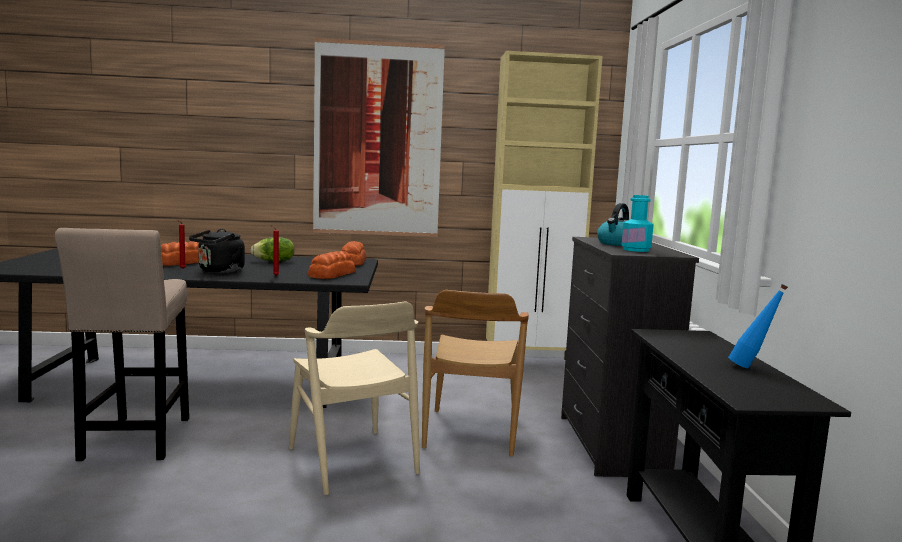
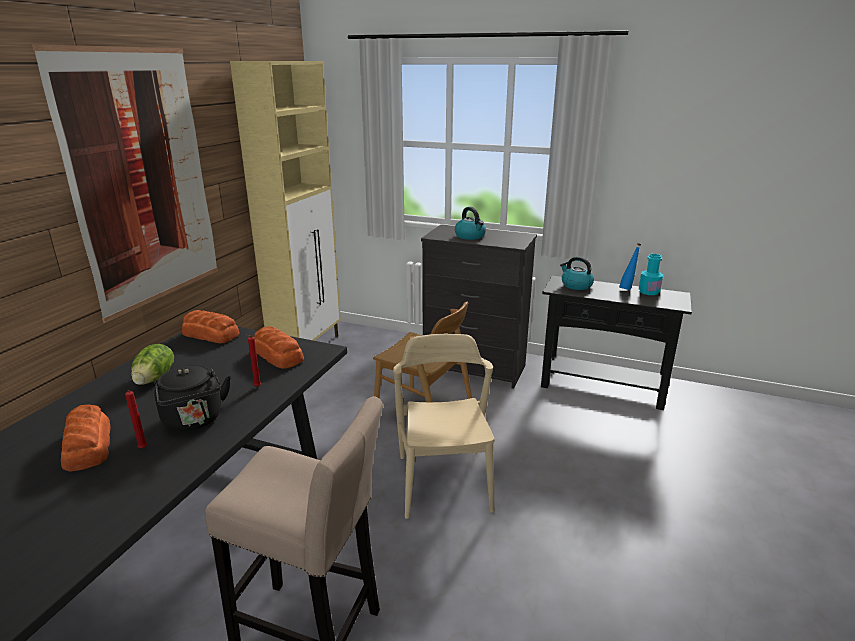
camera: 65 degrees left, 15 degrees up
beige chair [289,302,420,495] -> beige chair turned 90 degrees counterclockwise [393,333,495,519]
turquoise bottle [621,195,654,252] -> turquoise bottle moved to [639,254,663,295]
none -> kettle [560,256,594,290]

